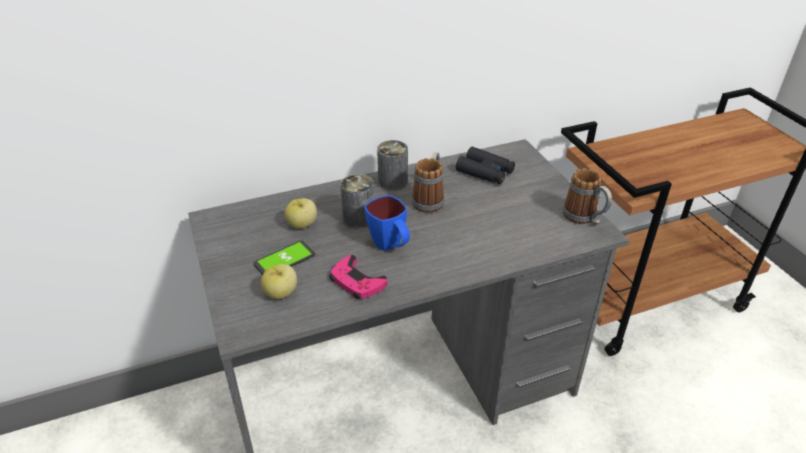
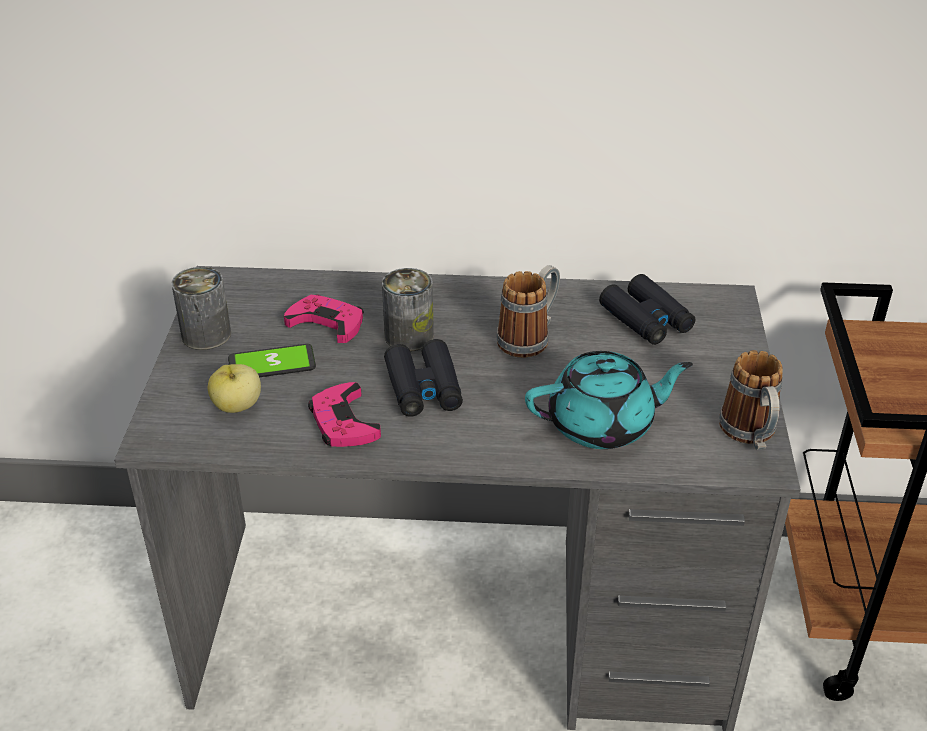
camera: 25 degrees right, 0 degrees up
apple [285,198,317,228] -> pink game controller [284,294,364,343]
blue mug [364,195,410,251] -> black binoculars [384,339,463,417]
can [377,140,408,191] -> can moved to [171,267,231,350]
none -> turquoise teapot [525,351,693,449]

